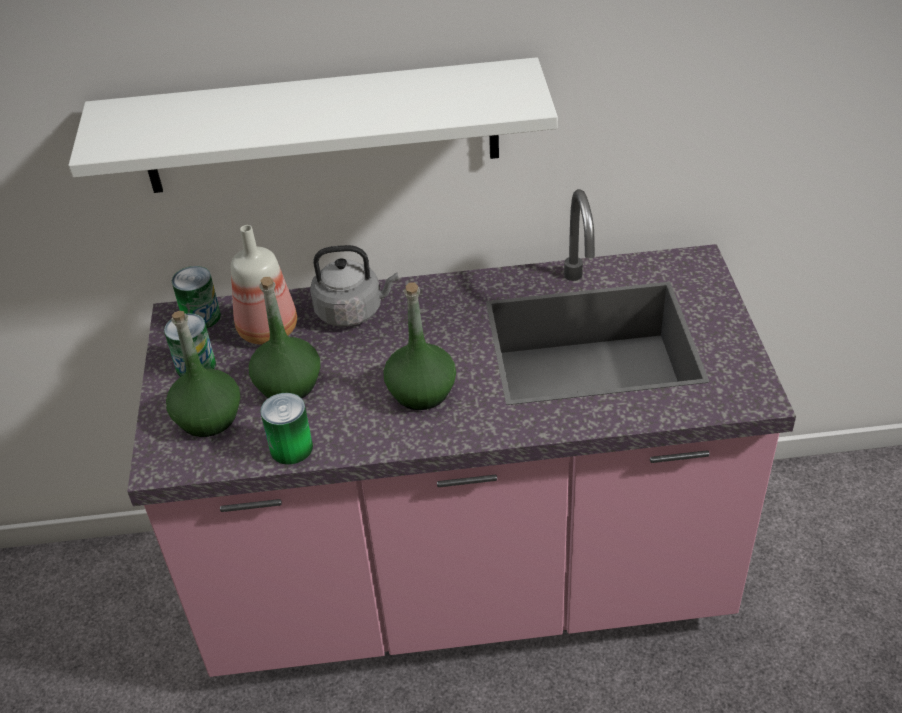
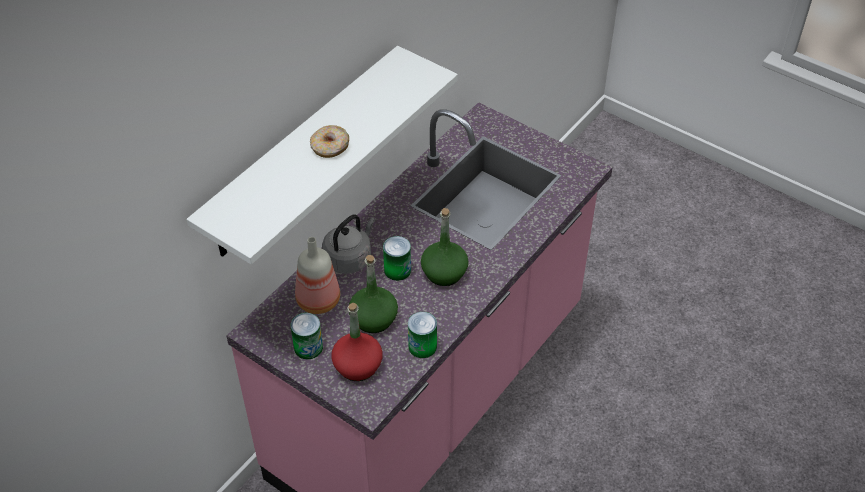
camera: 50 degrees left, 5 degrees up
green bottle [166,311,241,437] -> red bottle [331,303,383,381]
can [172,266,221,328] -> can moved to [383,236,411,281]
none -> donut [310,125,349,158]

